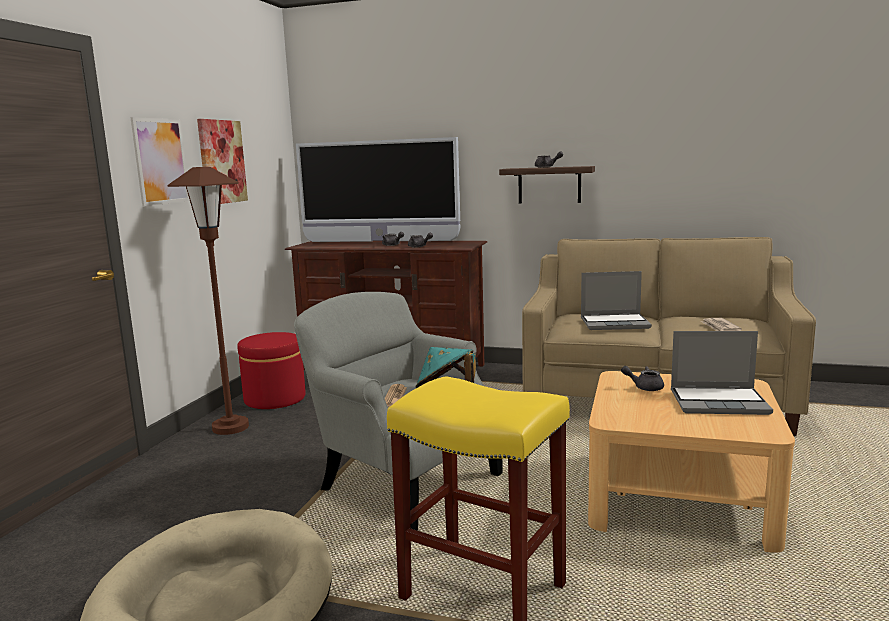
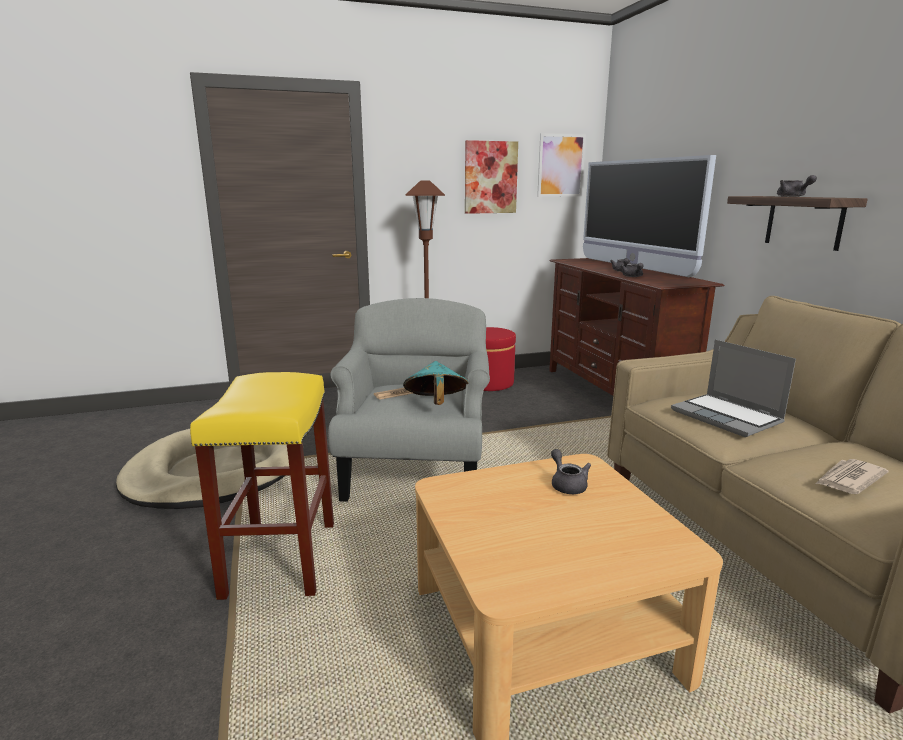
camera: 55 degrees right, 5 degrees up
picture [130,117,190,206] -> picture moved to [537,133,586,197]
laptop [671,331,773,415] -> none

